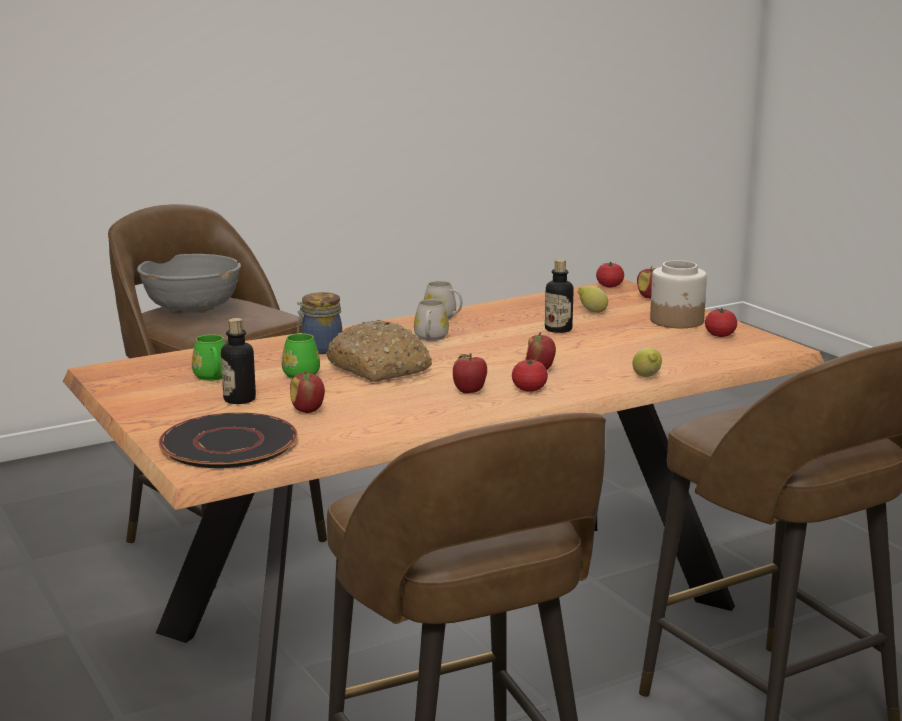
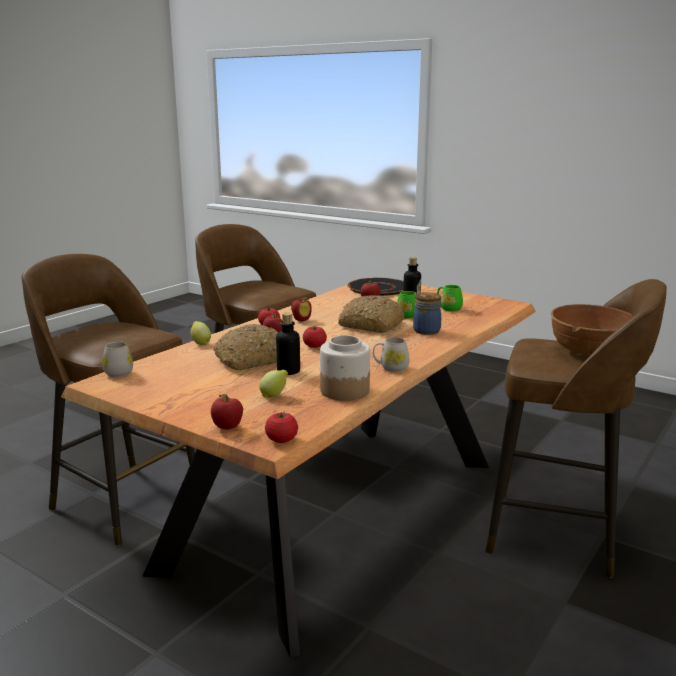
camera: 155 degrees right, 0 degrees up
grey bowl [137,254,241,314] -> brown bowl [551,304,632,355]
white mug [414,299,449,341] -> white mug moved to [102,342,133,378]
jar [650,260,707,328] -> jar moved to [320,335,370,401]
tomato [705,308,737,337] -> tomato moved to [303,326,327,348]
none -> bread [214,324,278,370]

